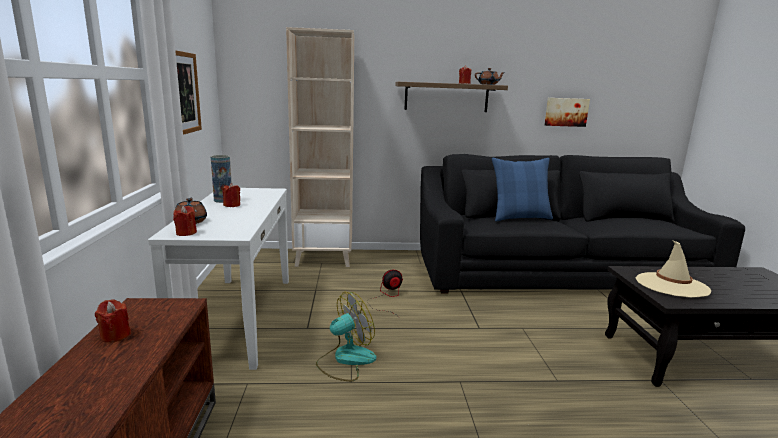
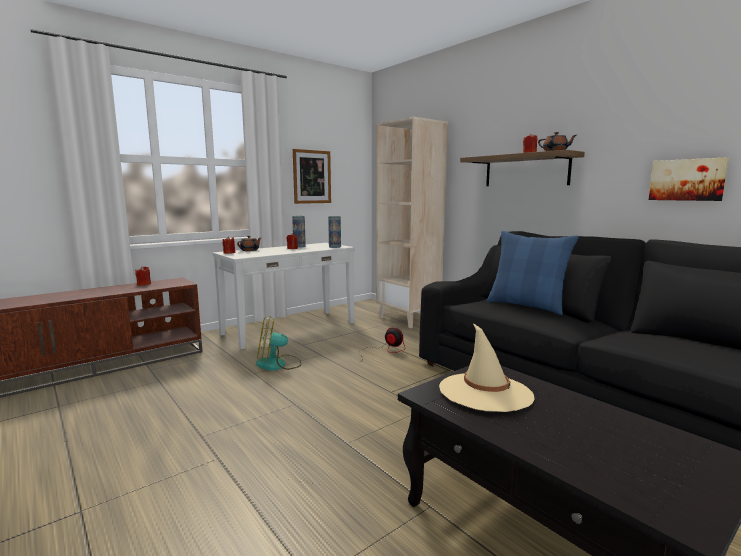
camera: 55 degrees right, 5 degrees down
fan [316,292,377,381] -> fan turned 150 degrees clockwise [256,316,302,371]
none -> vase [328,216,341,248]

